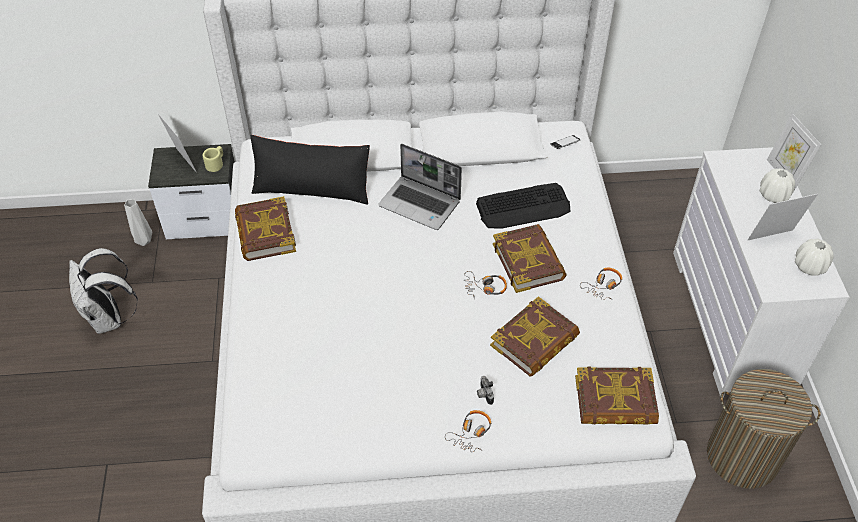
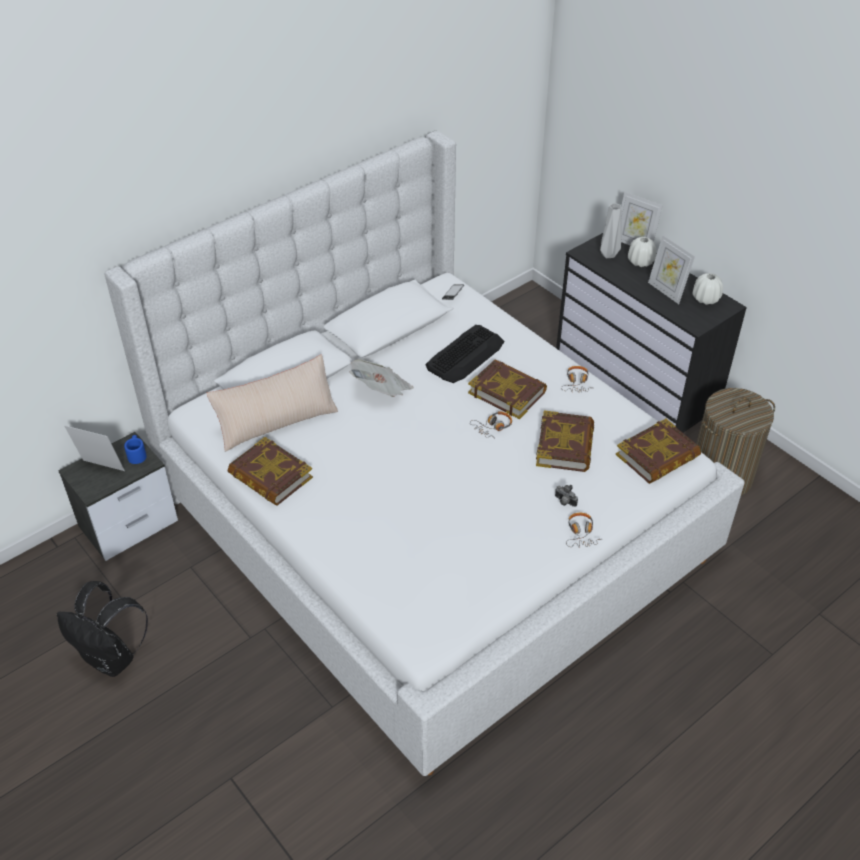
camera: 35 degrees left, 5 degrees down
white backpack [69,248,138,334] -> black backpack [57,581,148,677]
grey vase [124,199,152,246] -> grey vase moved to [600,203,621,258]
beige mug [203,146,223,172] -> blue mug [124,435,146,464]
black pillow [251,135,370,204] -> beige pillow [206,355,338,452]
laptop [378,144,462,230] -> newspaper [349,359,414,397]
white dresser [673,147,849,397] -> black dresser [556,233,747,433]
picture frame [748,194,818,240] -> picture frame turned 75 degrees counterclockwise [648,235,695,304]

